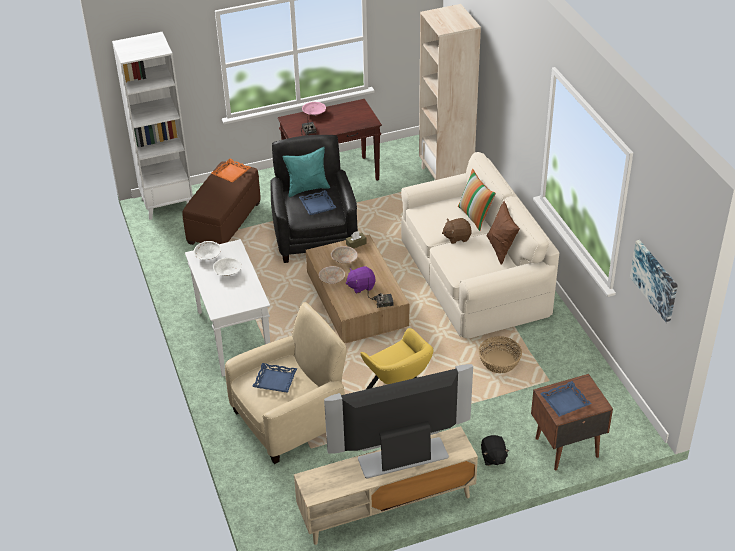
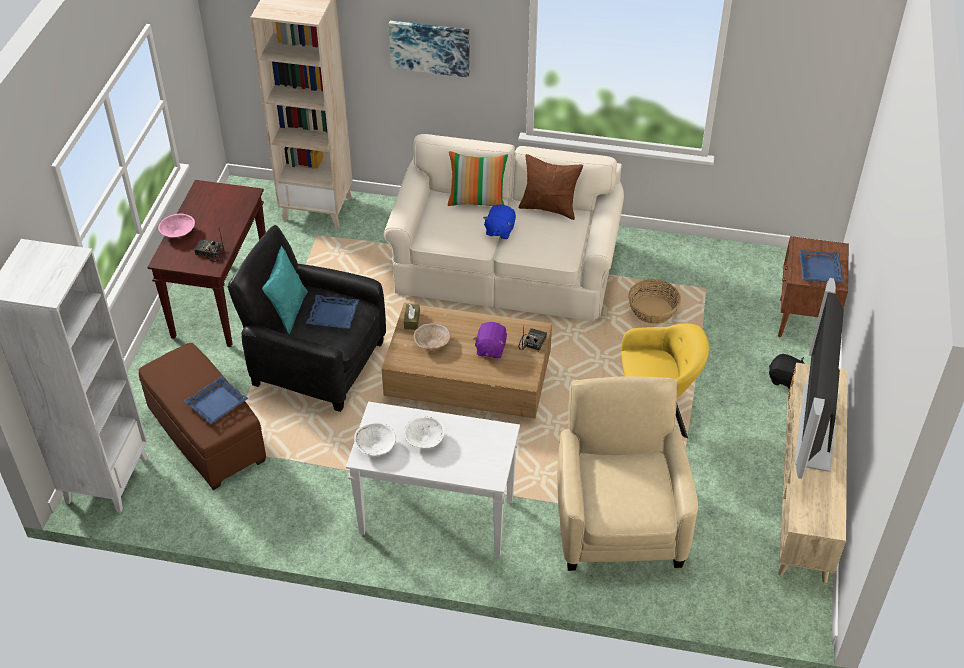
camera: 60 degrees left, 5 degrees up
orange tray [211,159,251,183] -> none
blue tray [252,363,297,392] -> blue tray moved to [184,376,248,424]
beige bowl [319,266,345,284] -> none
brown plush toy [442,218,472,244] -> blue plush toy [483,205,516,239]
picture [630,240,678,323] -> picture moved to [389,21,470,78]

